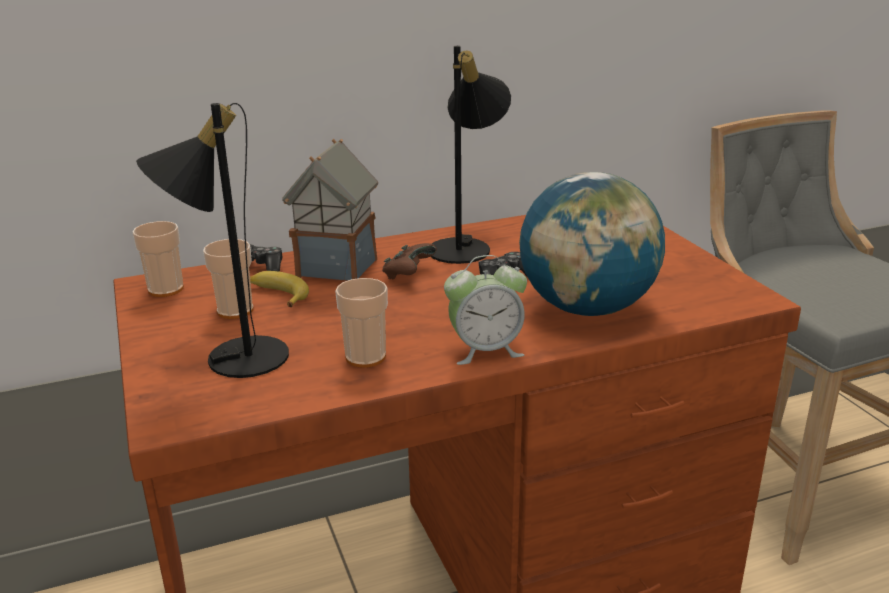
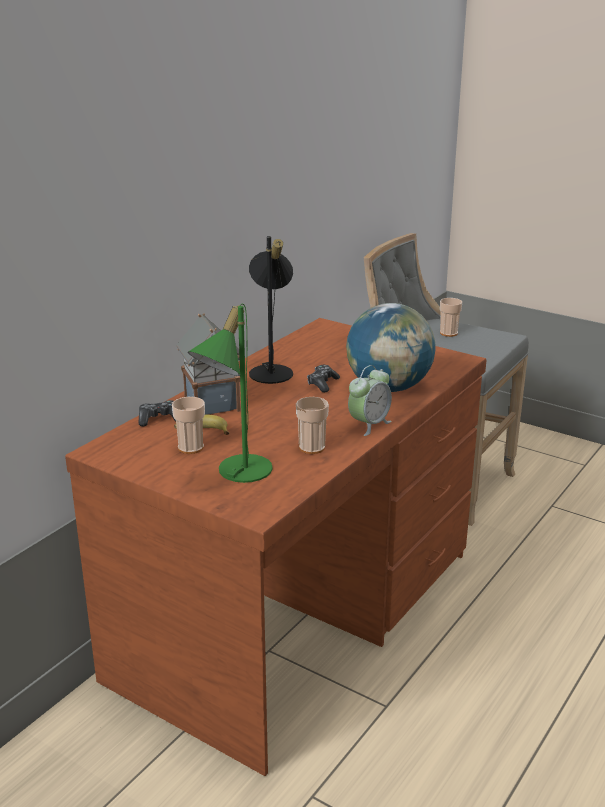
camera: 35 degrees left, 0 degrees up
cup [132,221,184,297] -> cup moved to [440,298,462,337]
black table lamp [136,103,289,378] -> green table lamp [188,304,273,483]
brown game controller [382,243,437,280] -> none

